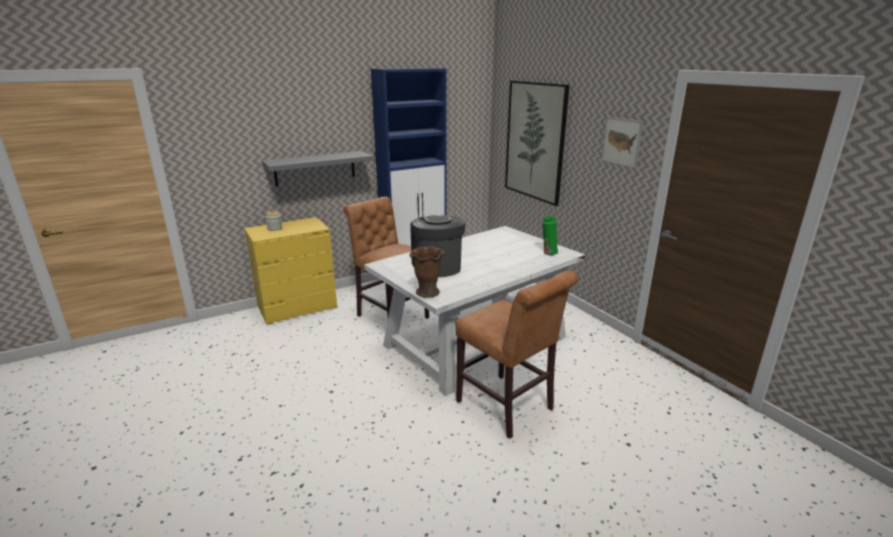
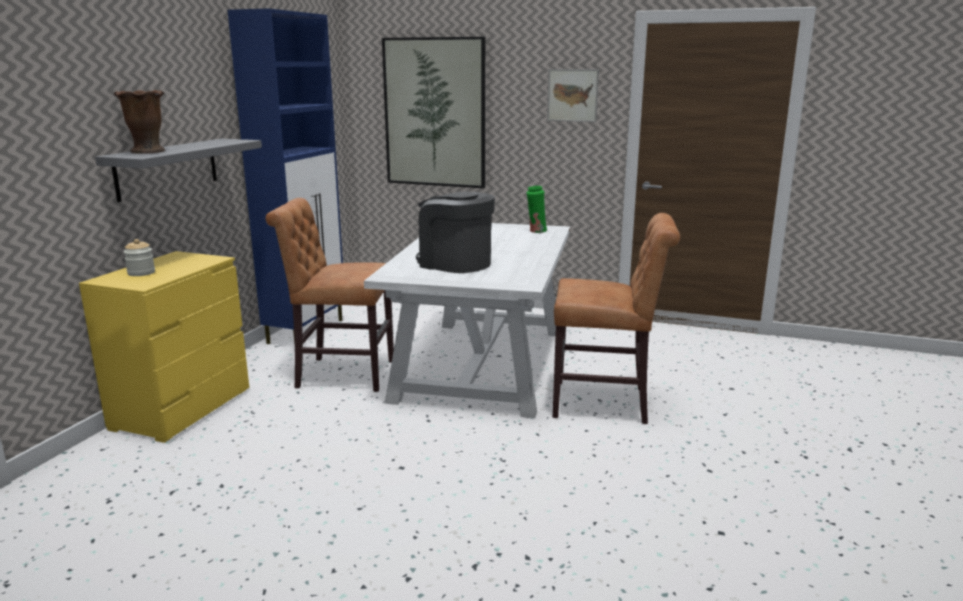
camera: 40 degrees left, 5 degrees down
brown vase [409,246,445,298] -> brown vase moved to [114,90,165,154]

